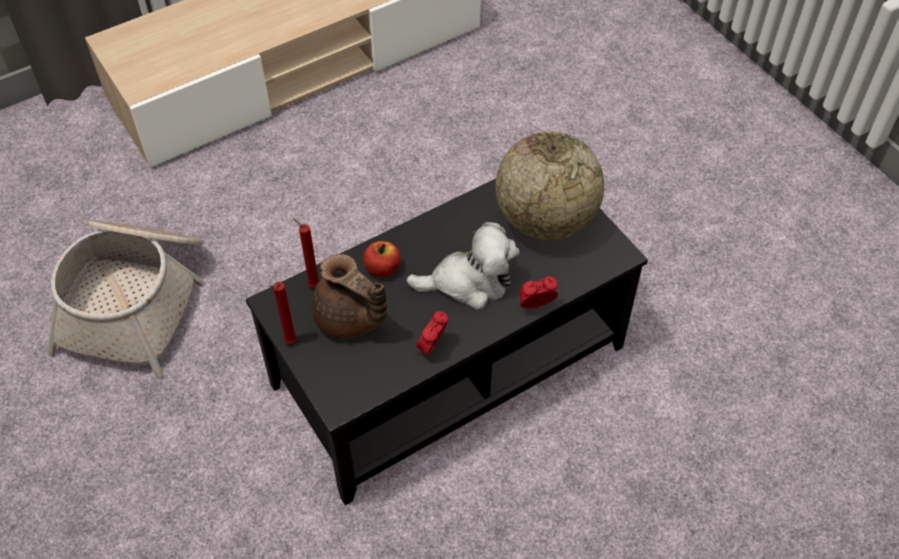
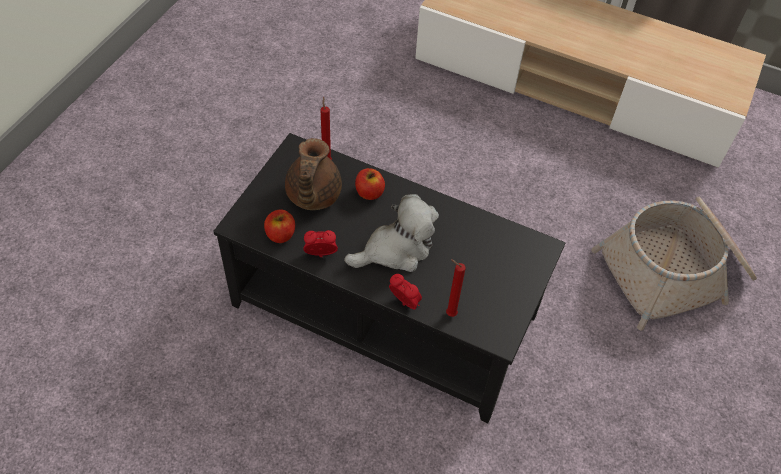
camera: 55 degrees right, 0 degrees up
basket [47,220,204,378] -> basket moved to [591,197,757,331]
red candle [268,282,297,344] -> red candle moved to [446,259,466,317]
plush toy [406,222,519,310] -> plush toy turned 75 degrees counterclockwise [344,194,439,272]
globe [495,131,604,240] -> none
none -> apple [264,209,295,243]

